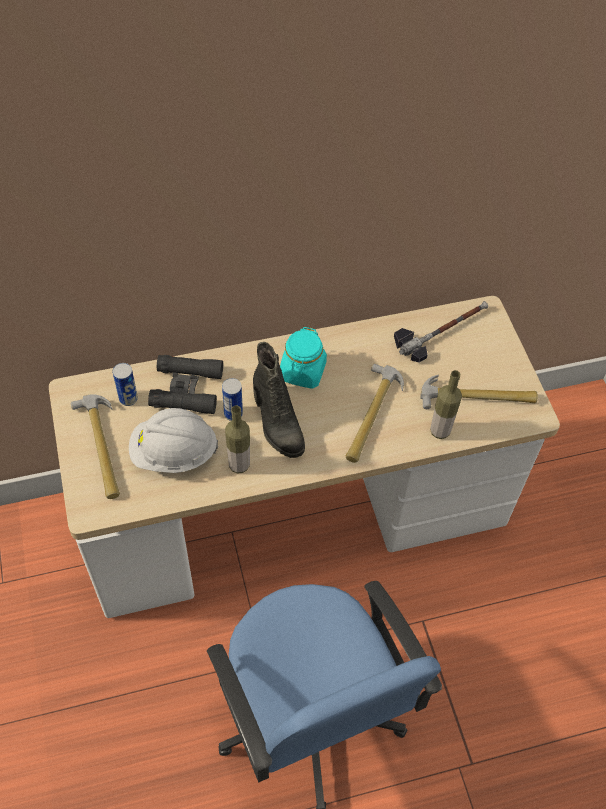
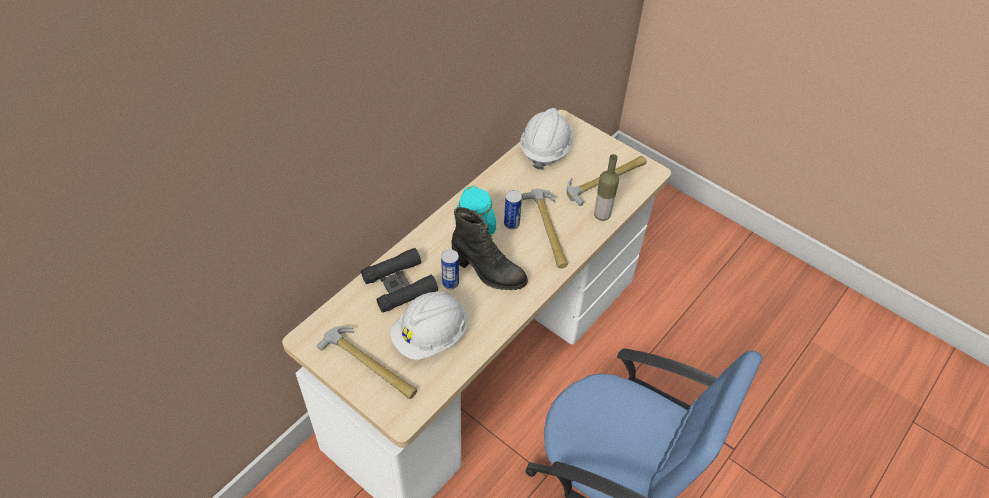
camera: 35 degrees left, 5 degrees down
can [112,363,138,406] -> can moved to [504,190,522,230]
bottle [225,405,250,474] -> none
hammer [394,301,488,363] -> white hard hat [520,108,573,170]

